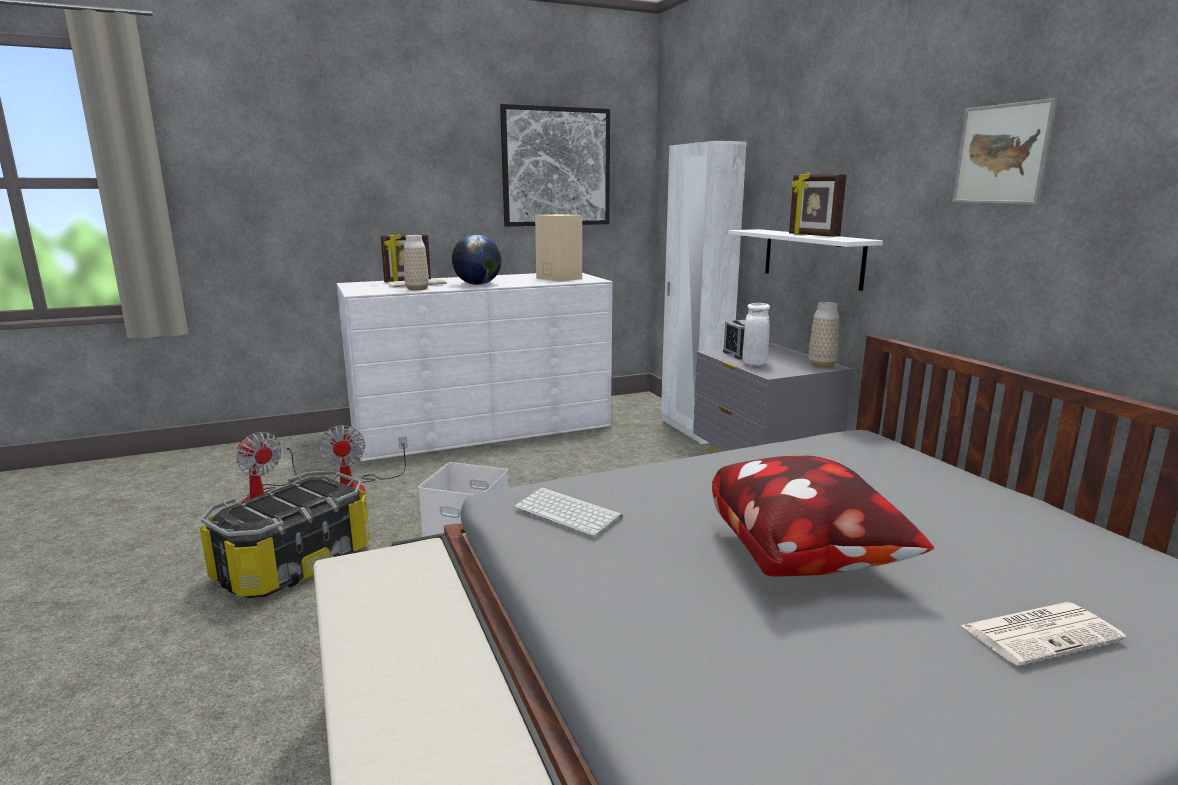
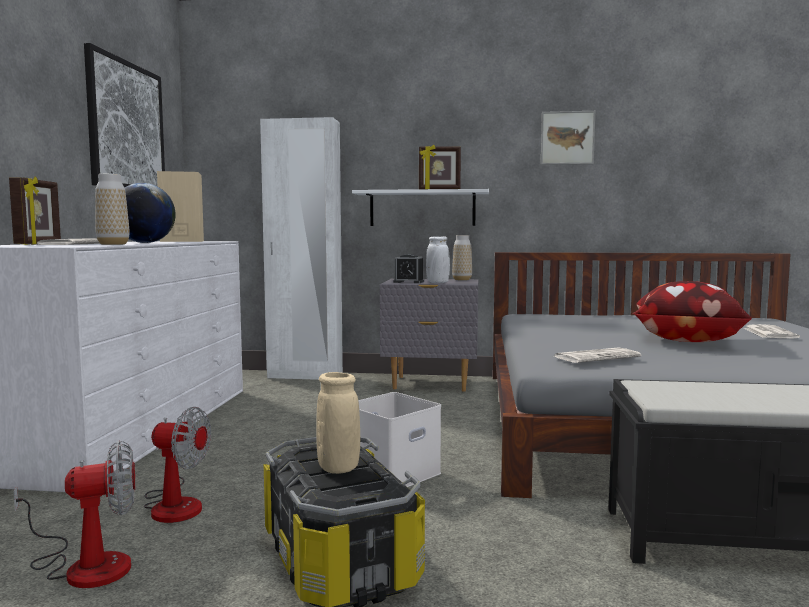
camera: 60 degrees left, 10 degrees down
keyboard [514,487,623,536] -> newspaper [553,348,641,363]
none -> beige vase [316,372,360,474]

